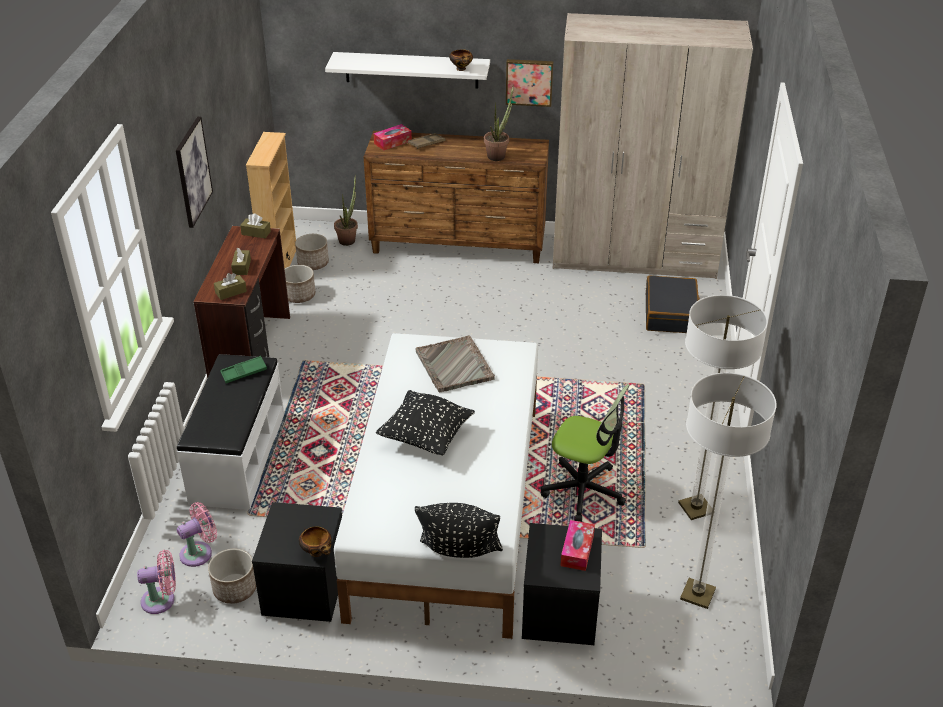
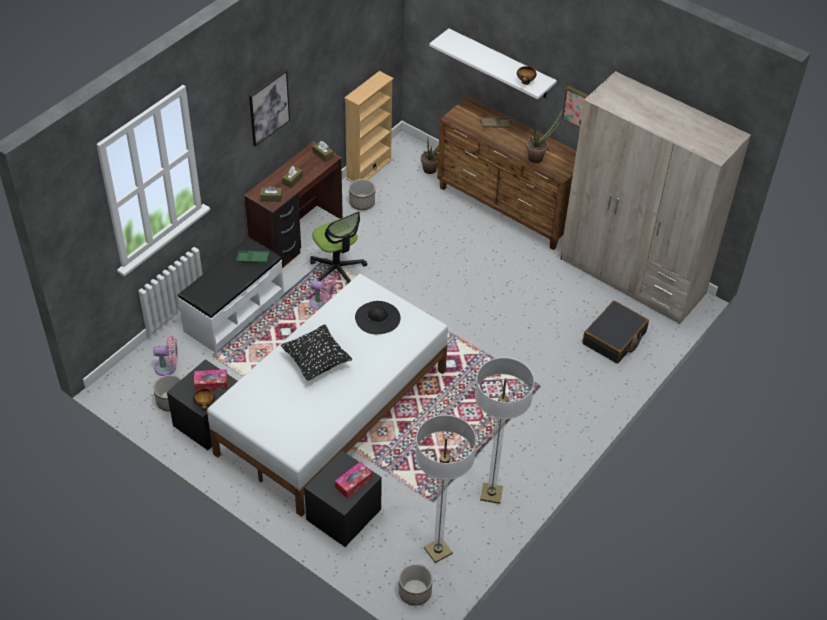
camera: 30 degrees right, 10 degrees up
pink fan [137,550,176,614] -> pink fan moved to [309,275,336,310]
planter [295,234,329,270] -> planter moved to [399,564,433,606]
tissue box [374,124,412,150] -> tissue box moved to [194,369,228,391]
grey tray [415,336,495,392] -> black hat [355,301,400,334]
black pillow [415,503,503,558] -> none
office chair [541,384,630,522] -> office chair moved to [310,212,367,283]

